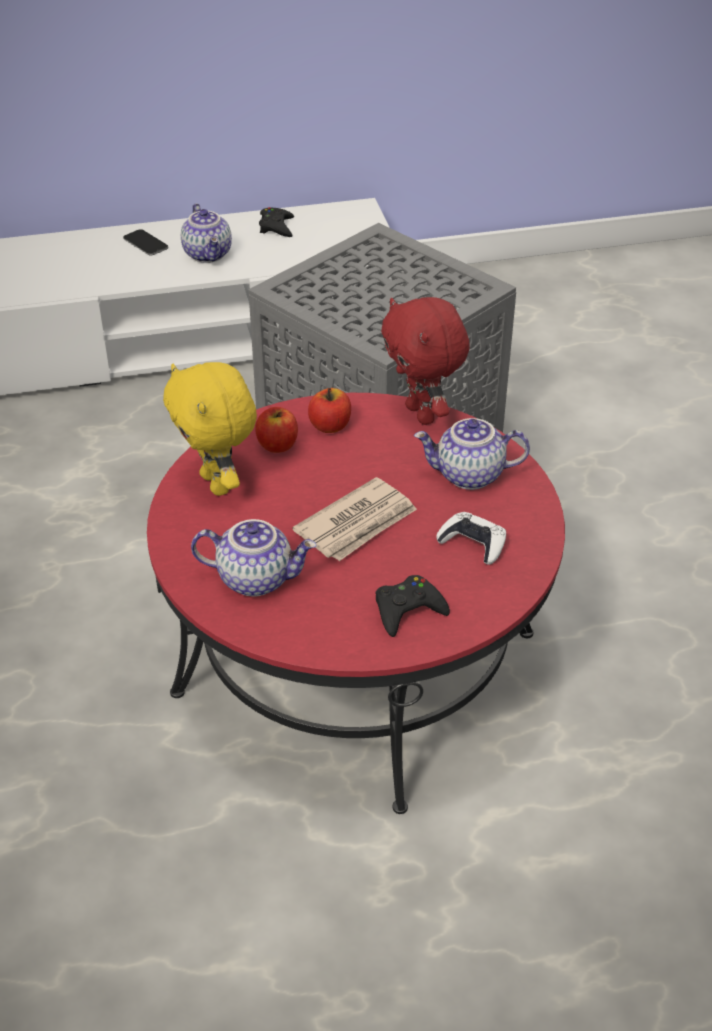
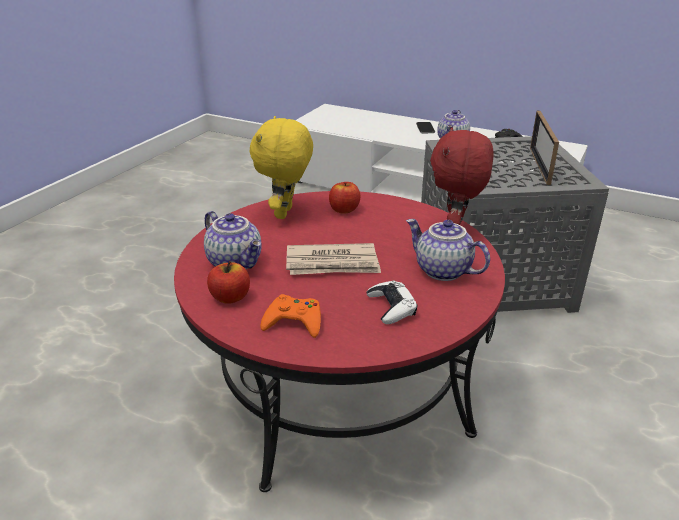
camera: 40 degrees right, 10 degrees down
apple [308,388,351,433] -> apple moved to [207,261,250,304]
black game controller [376,575,450,637] -> orange game controller [260,294,321,338]
none -> picture frame [530,111,559,185]

